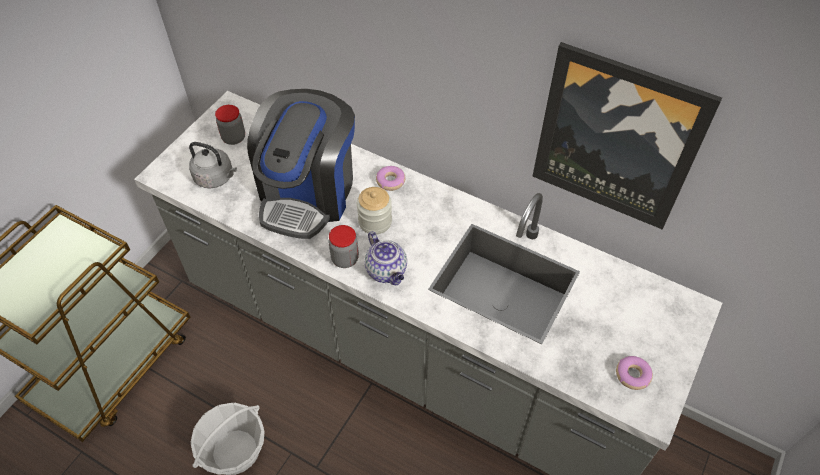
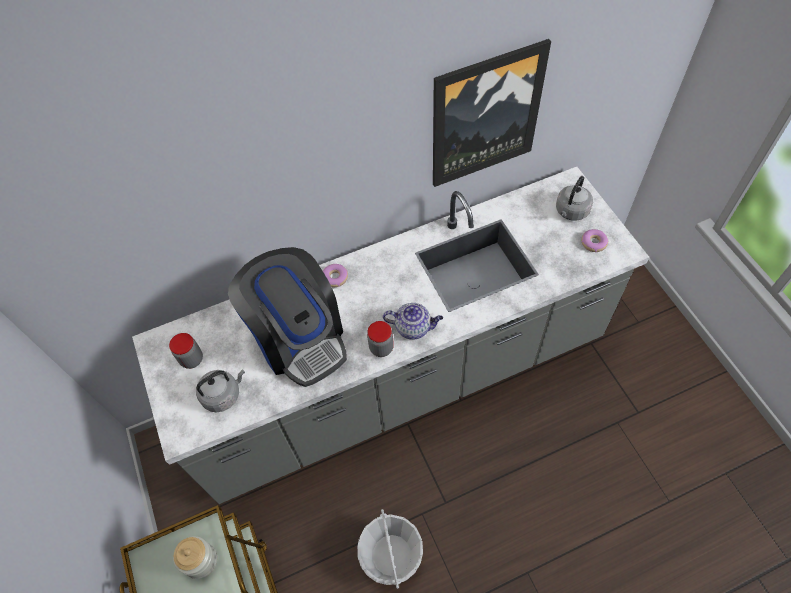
camera: 50 degrees left, 5 degrees up
jar [357,187,392,235] -> jar moved to [173,536,217,579]
none -> grey kettle [556,176,593,221]

